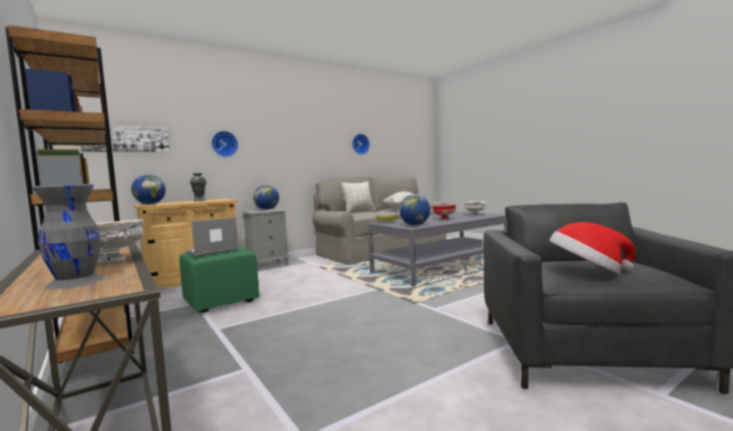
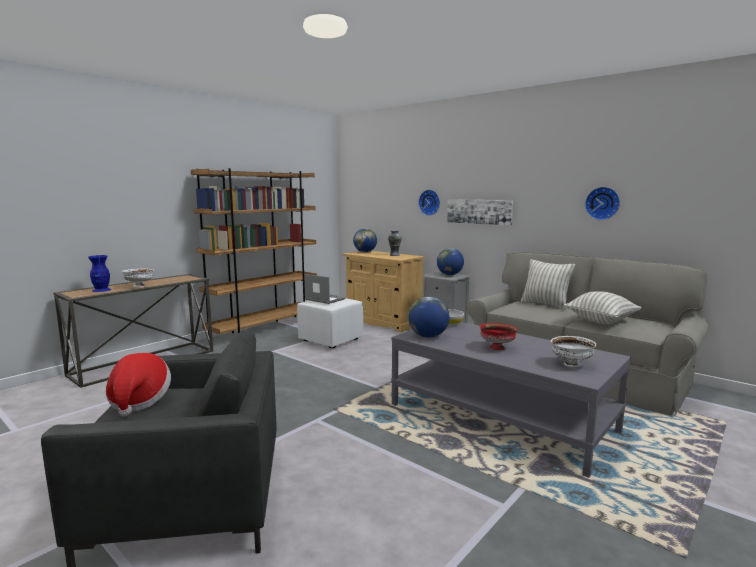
camera: 75 degrees right, 5 degrees up
grey vase [32,184,105,289] -> blue vase [88,255,111,292]
picture [80,126,170,152] -> picture moved to [447,199,513,225]
green ottoman [179,247,259,313] -> white ottoman [297,298,363,348]

